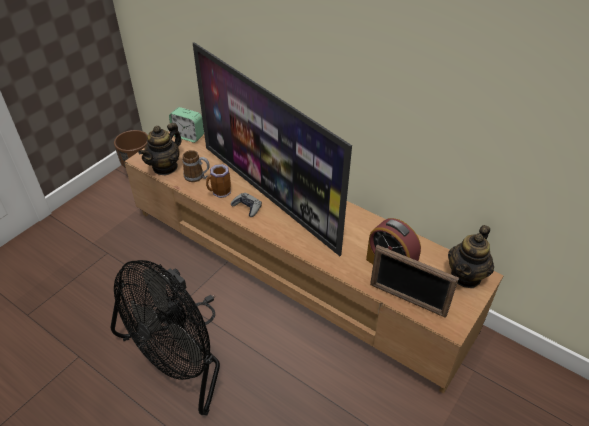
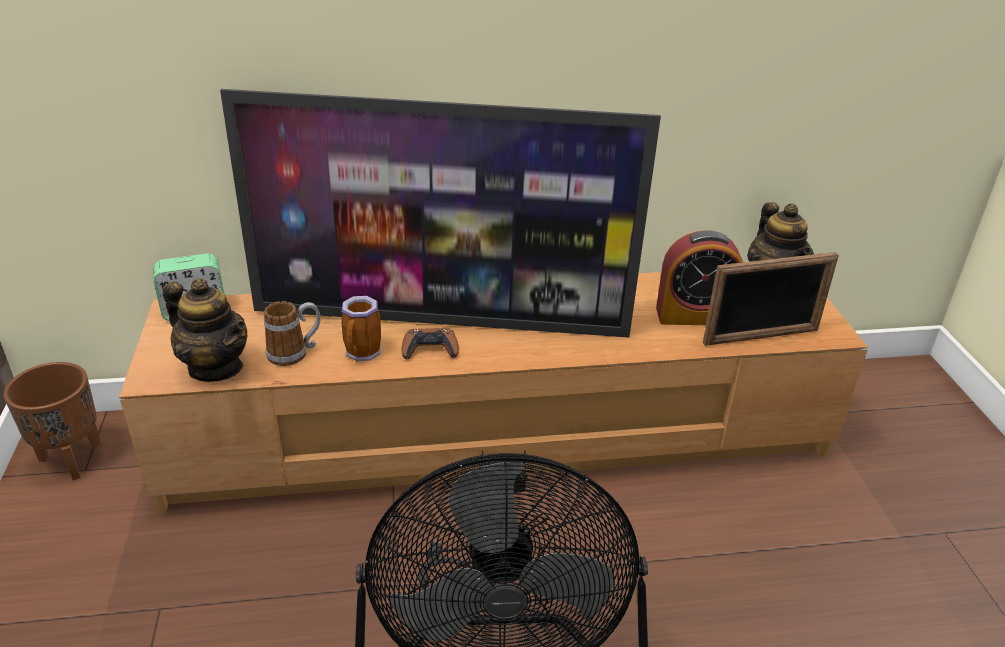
camera: 45 degrees left, 10 degrees down
teapot [138,123,182,175] -> teapot turned 45 degrees counterclockwise [163,278,247,382]
grey game controller [231,193,262,217] -> brown game controller [401,328,459,359]

